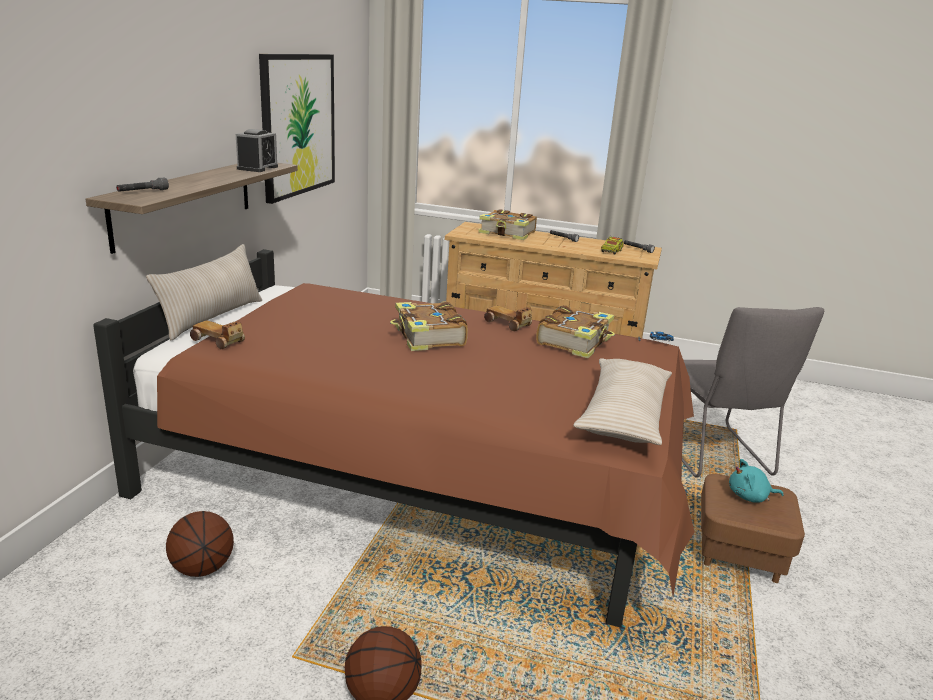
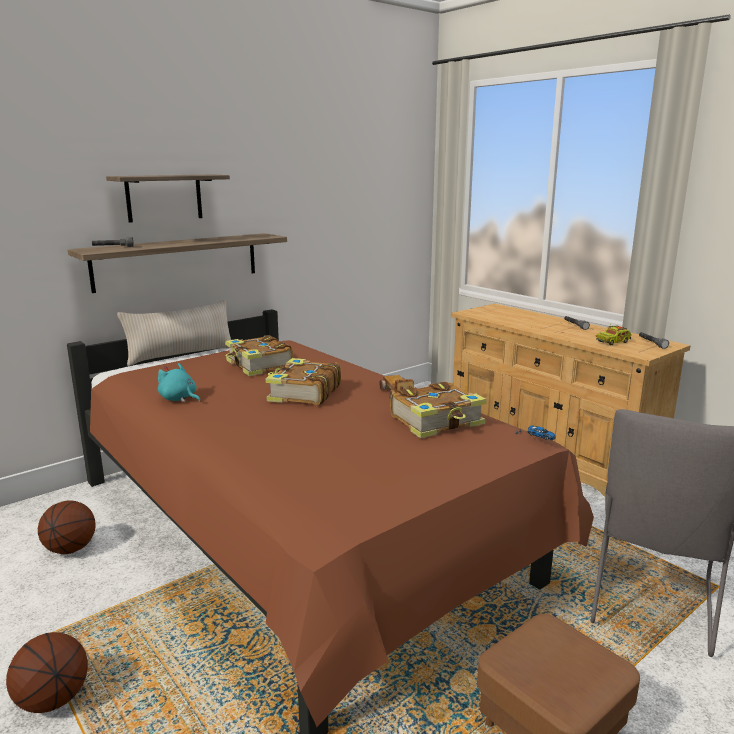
camera: 35 degrees right, 5 degrees down
toy car [190,320,245,349] -> none
alarm clock [236,129,278,172] -> none
picture [259,54,335,204] -> none
book [478,209,537,240] -> book moved to [225,335,294,376]
beige pillow [573,358,672,445] -> none
turquoise plush toy [729,459,784,502] -> turquoise plush toy moved to [158,363,201,403]
none -> shelf [106,174,230,223]

